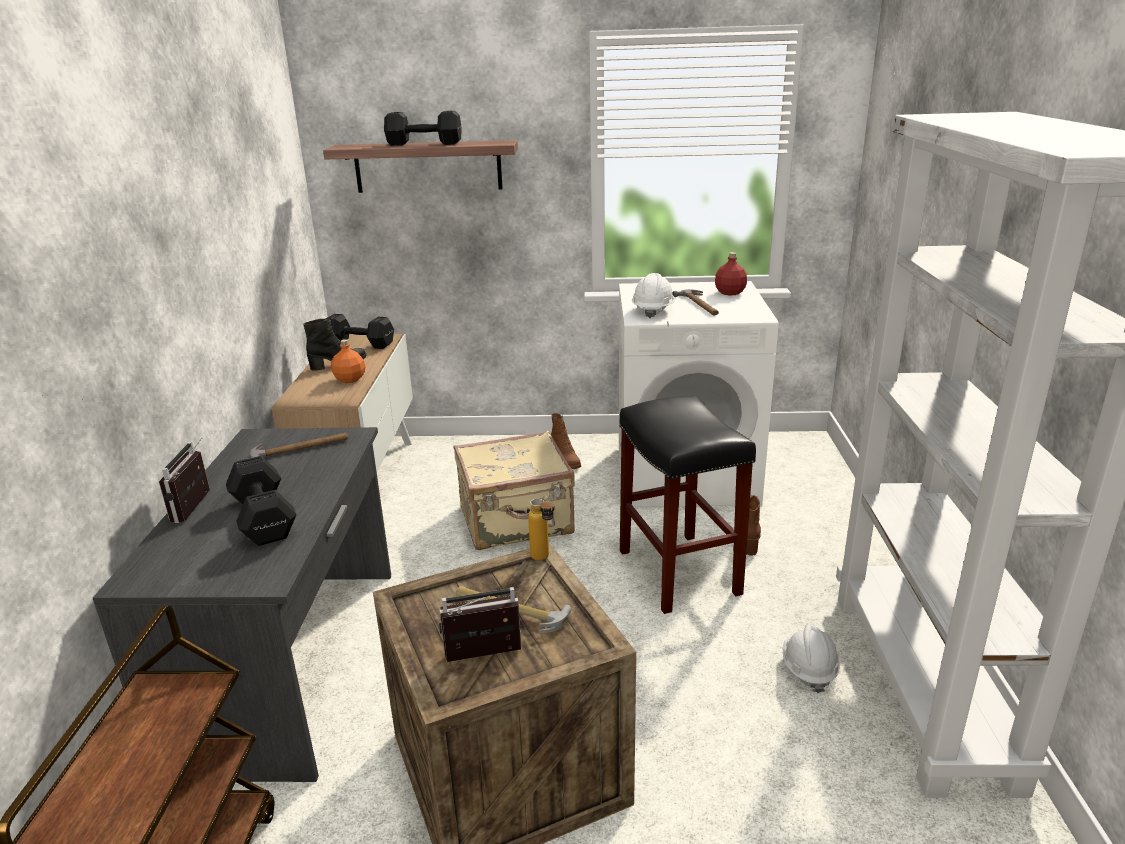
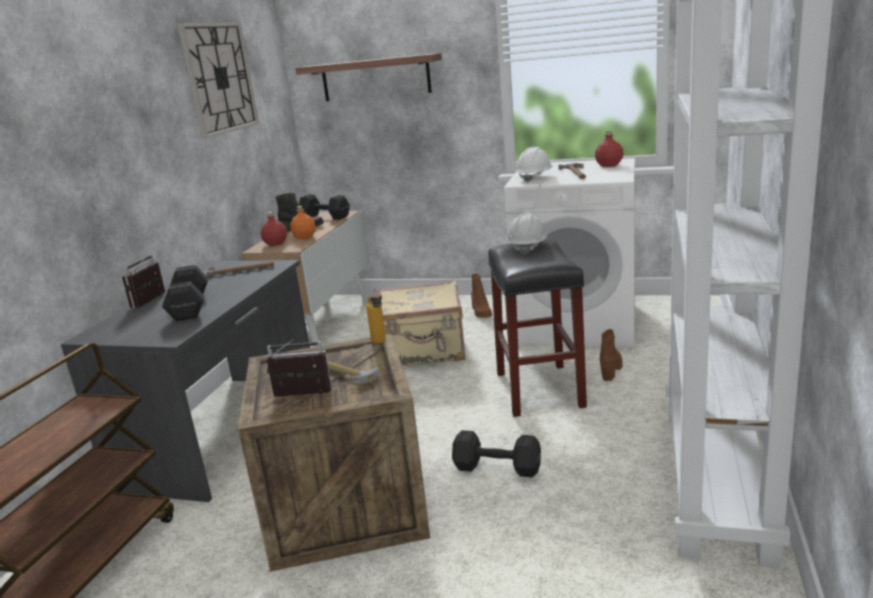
camera: 15 degrees right, 5 degrees down
black dumbbell [384,111,461,146] -> black dumbbell moved to [452,430,541,478]
white hard hat [783,624,840,693] -> white hard hat moved to [507,213,547,255]
none -> wall clock [177,22,259,139]
none -> red bottle [261,212,287,246]

